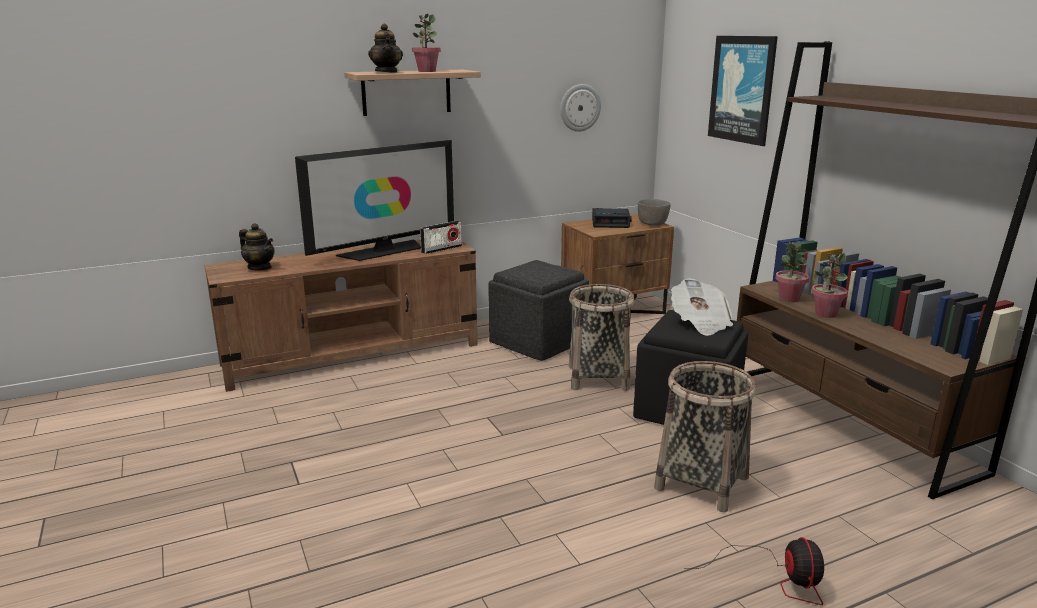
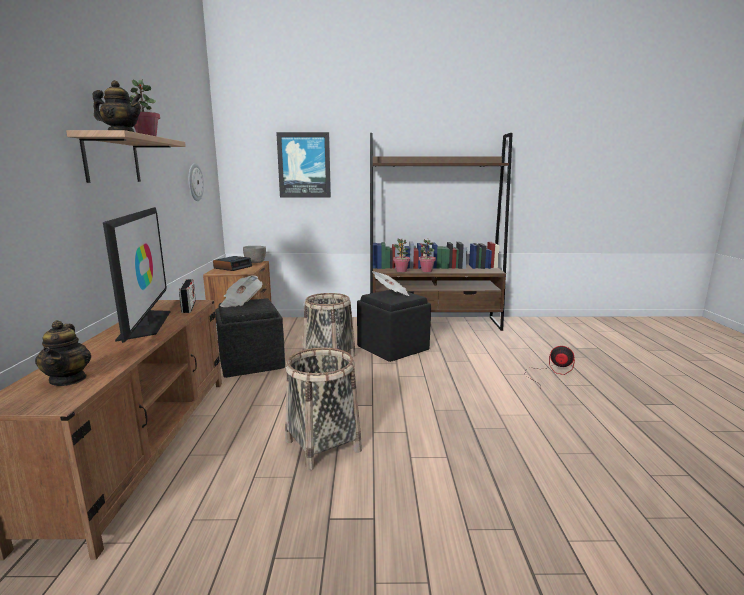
camera: 65 degrees left, 5 degrees down
teapot [239,223,274,270] -> teapot turned 105 degrees clockwise [35,320,91,386]
basket [654,361,756,512] -> basket moved to [285,347,362,470]
none -> newspaper [220,275,263,307]

